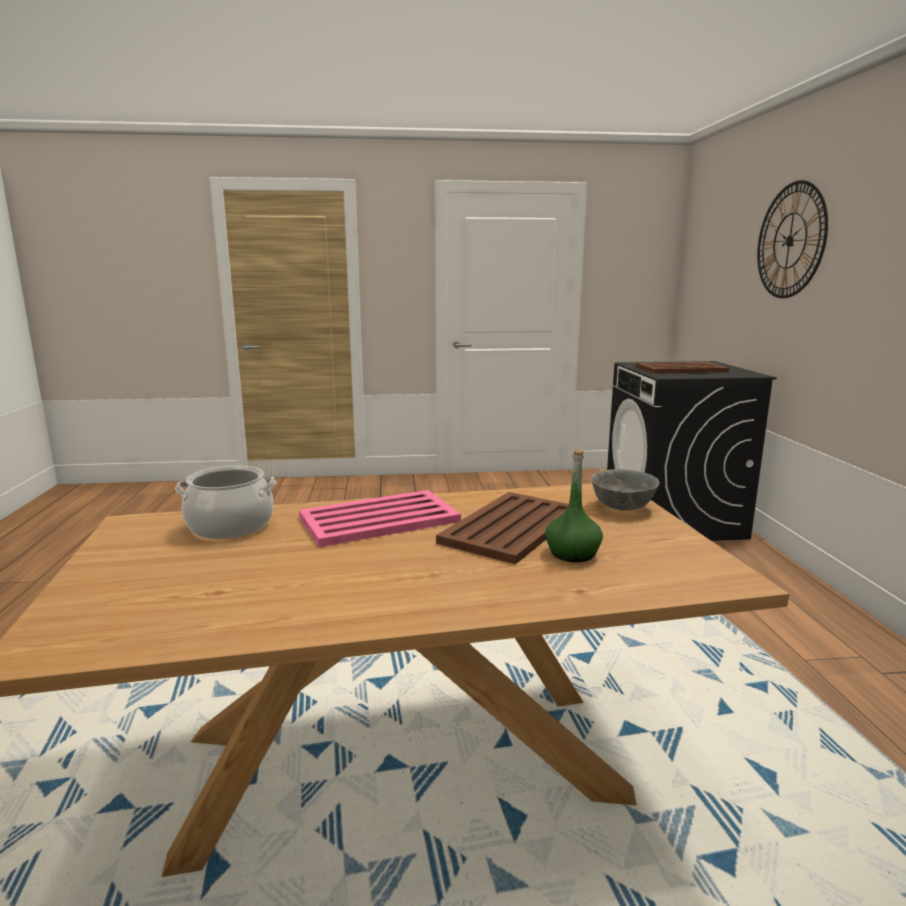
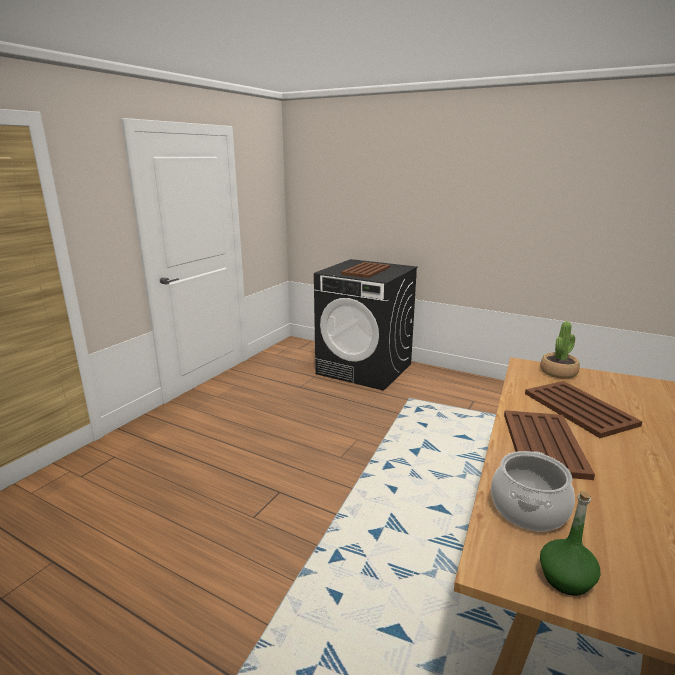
camera: 55 degrees left, 5 degrees up
pink tray [299,490,461,547] -> brown tray [504,410,595,480]
green bottle [545,449,603,562] -> green bottle moved to [540,491,601,596]
grey bowl [591,469,659,511] -> potted plant [540,321,580,379]
wall clock [757,180,828,298] -> none

